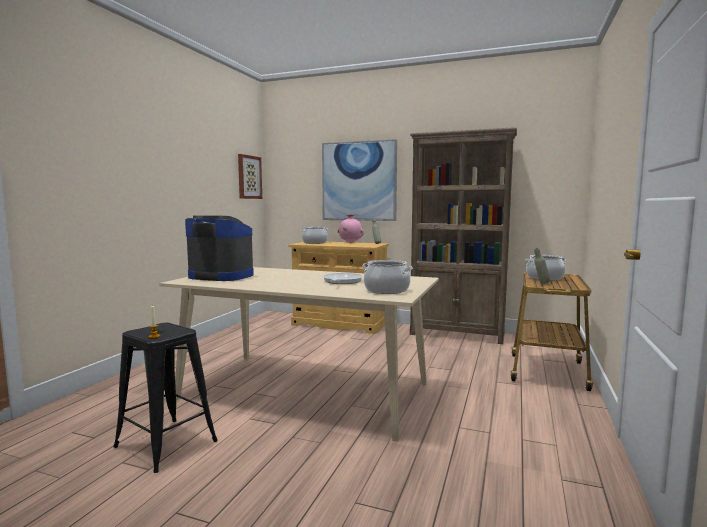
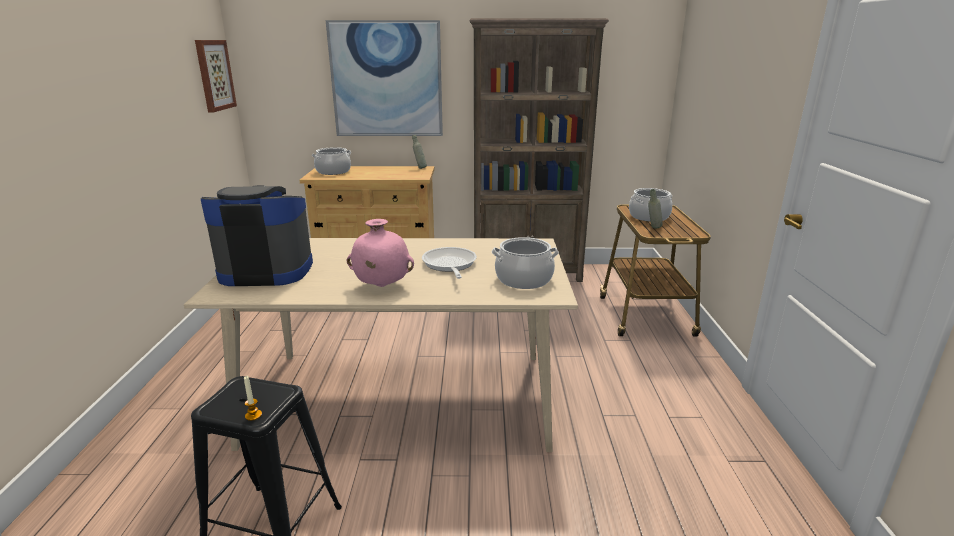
camera: 20 degrees left, 15 degrees up
pink vase [338,214,364,243] -> pink vase moved to [347,219,414,287]

